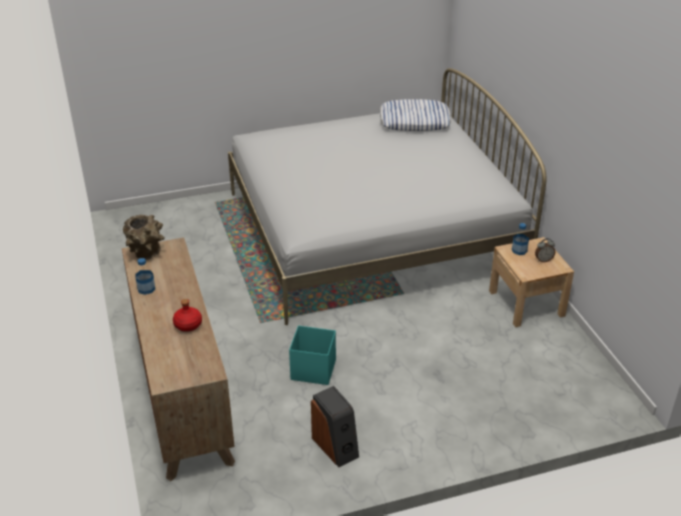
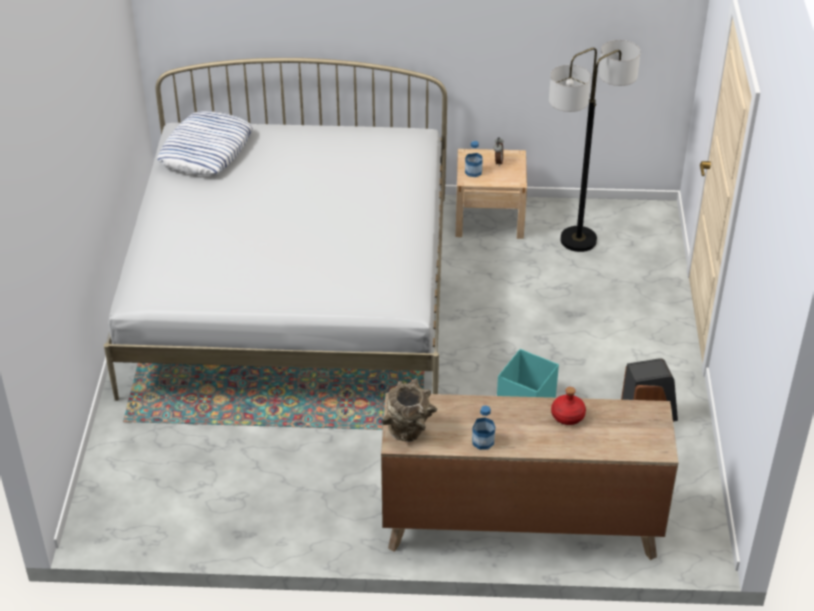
camera: 70 degrees left, 5 degrees up
none -> floor lamp [549,40,641,252]

